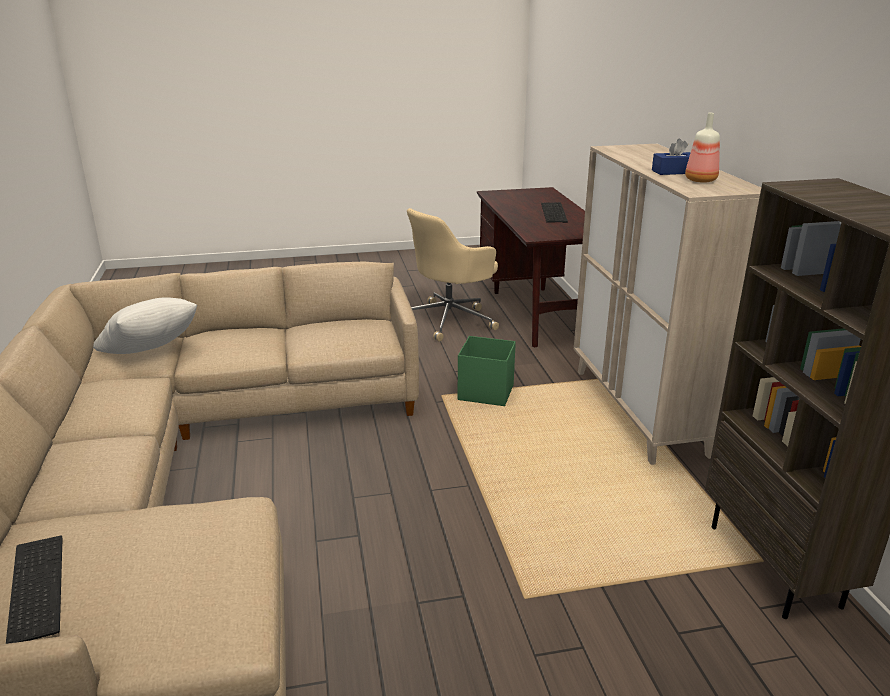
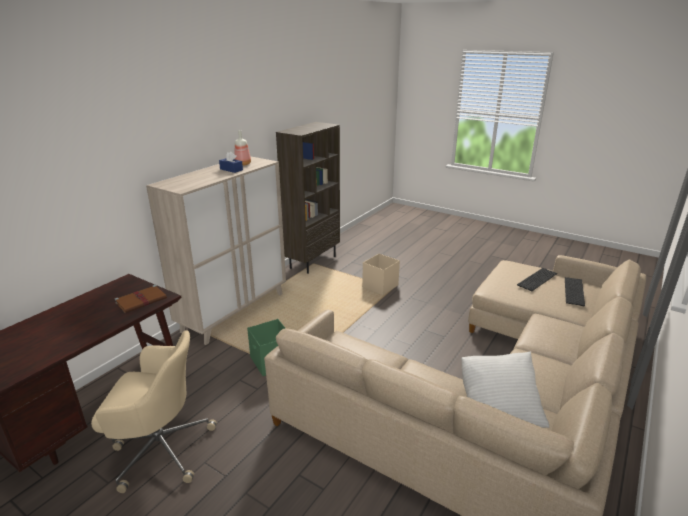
camera: 135 degrees left, 0 degrees up
keyboard [541,202,568,223] -> keyboard moved to [517,268,557,291]
none -> brown book [115,285,167,313]
none -> beige storage box [362,254,400,295]

